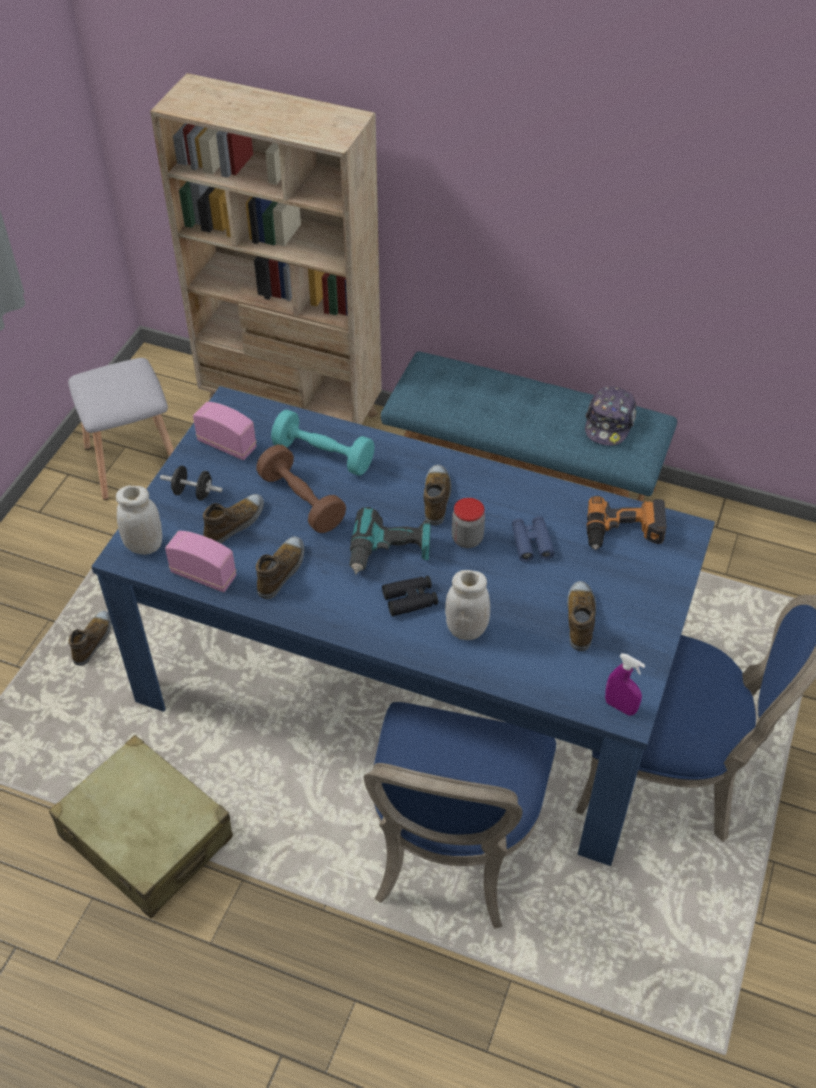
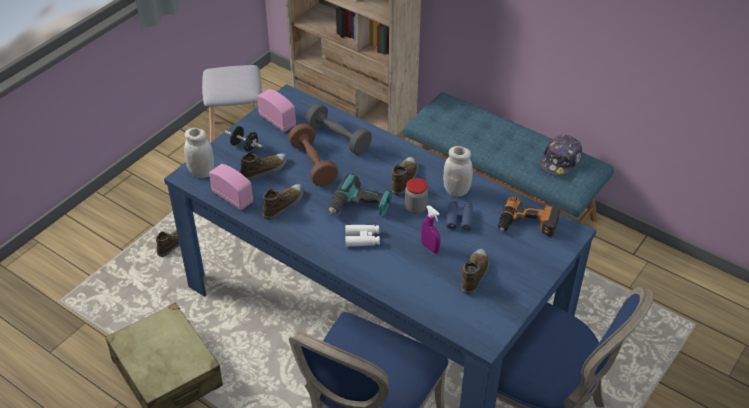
camera: 15 degrees right, 5 degrees down
turquoise dumbbell [271,410,375,476] -> grey dumbbell [305,103,372,155]
black binoculars [382,576,438,616] -> white binoculars [345,225,380,247]
white jar [445,570,490,640] -> white jar moved to [443,146,473,197]
purple spray bottle [605,653,645,716] -> purple spray bottle moved to [421,205,441,253]

